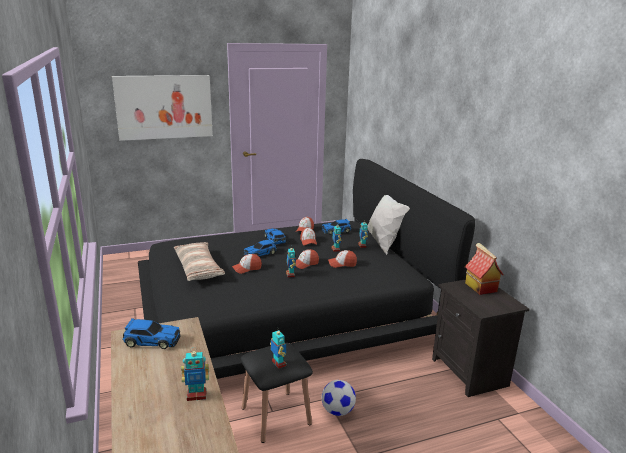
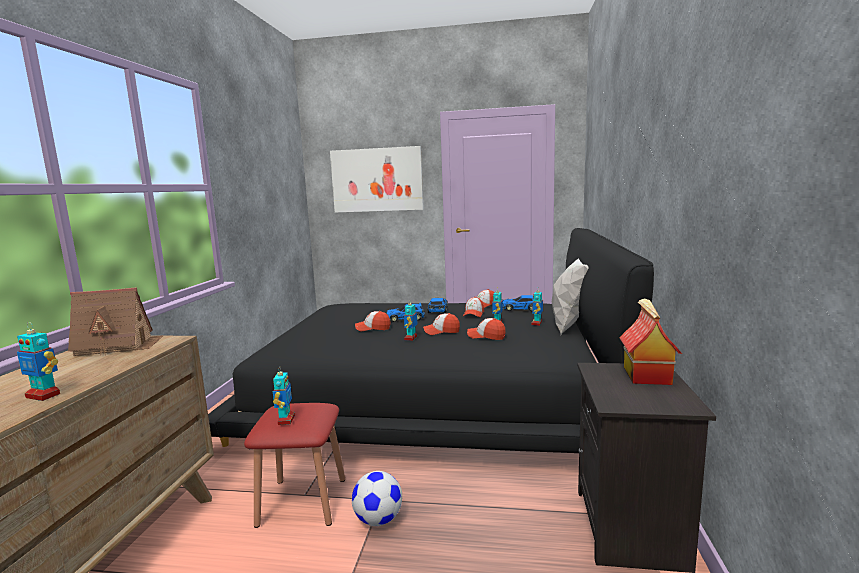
camera: 30 degrees right, 10 degrees down
toy car [122,318,180,349] -> toy house [68,287,164,356]
pillow [174,242,225,281] -> none
black stool [241,343,313,443] -> red stool [244,403,345,528]

